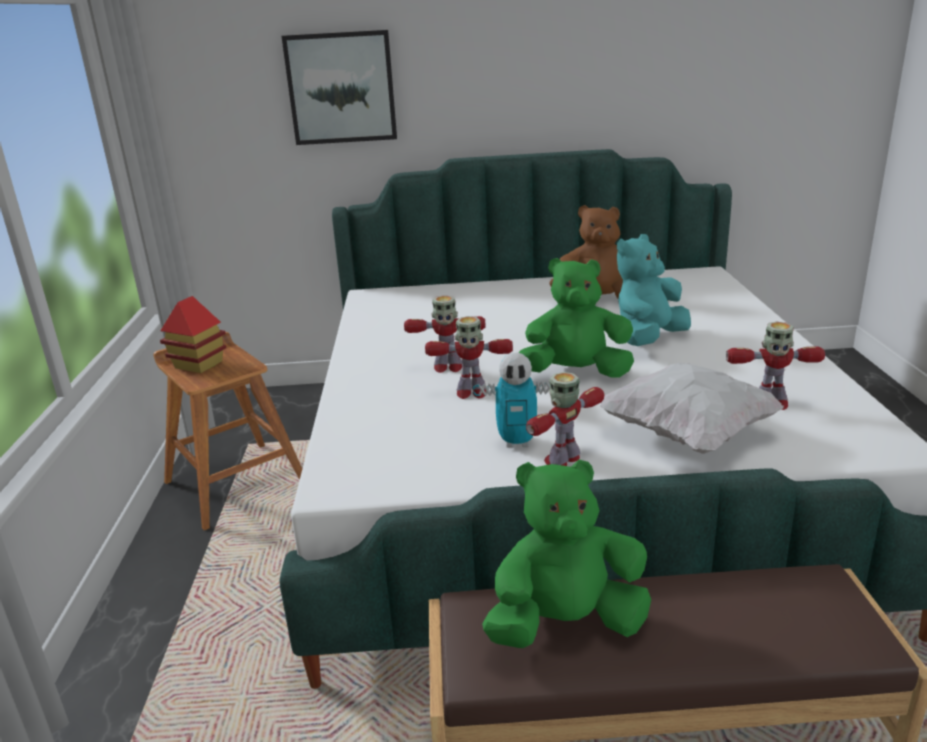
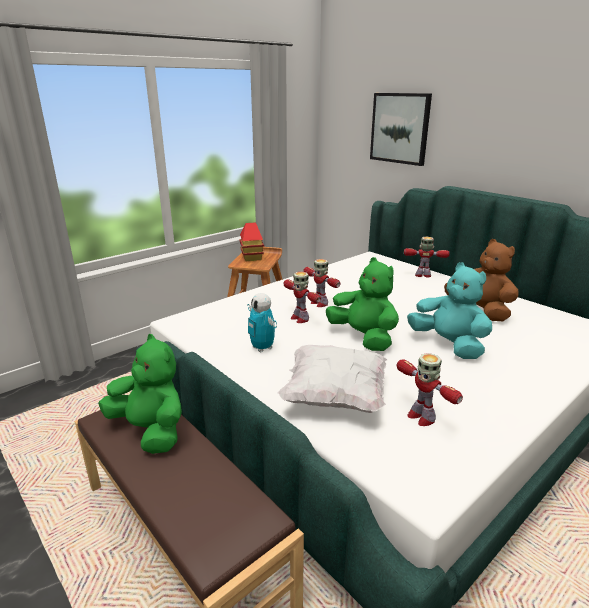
camera: 50 degrees right, 0 degrees up
toy robot [526,372,604,466] -> toy robot moved to [404,237,450,277]
turquoise plush toy [617,234,691,346] -> turquoise plush toy turned 45 degrees clockwise [407,262,492,359]

